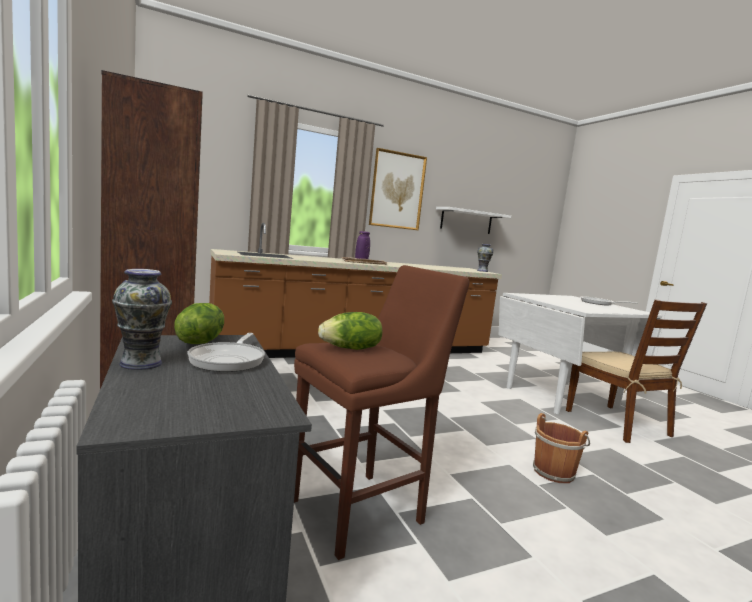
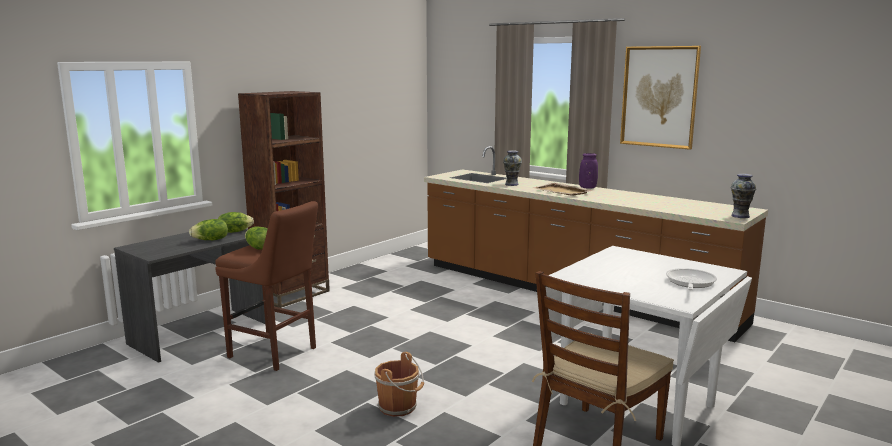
camera: 65 degrees right, 5 degrees up
vase [112,269,172,370] -> vase moved to [503,150,522,186]
frying pan [187,333,265,372] -> lettuce [189,219,228,240]
white shelf [436,207,511,234] -> none

